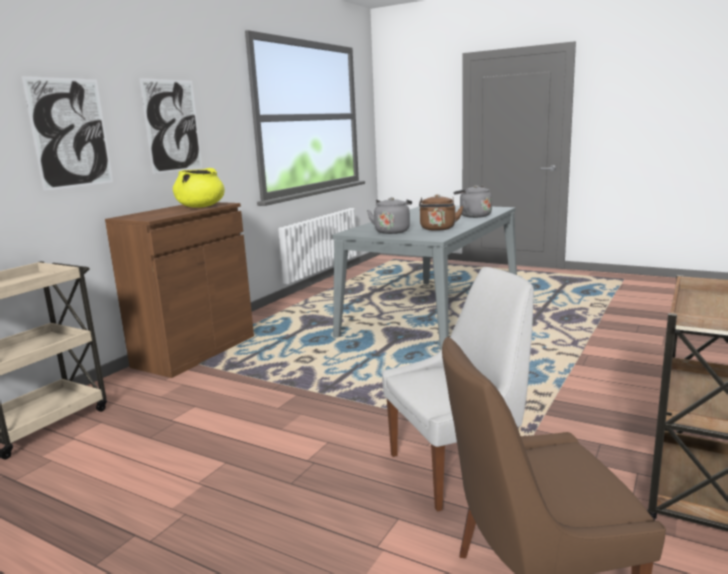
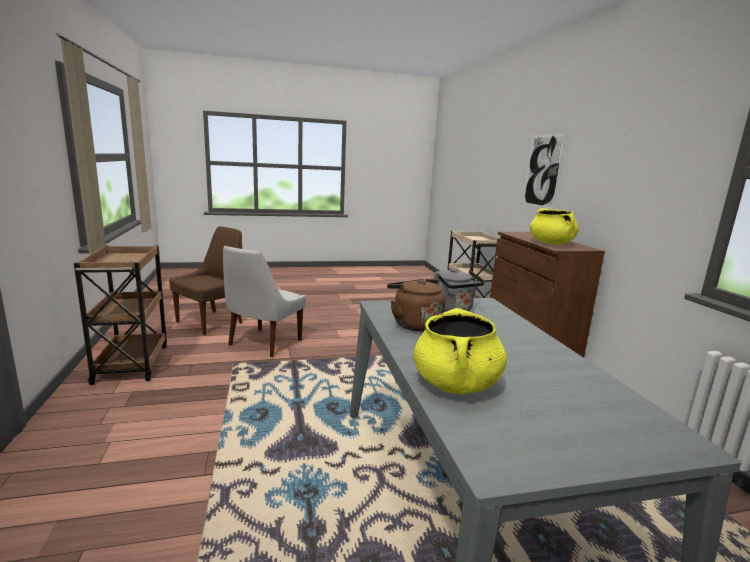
camera: 135 degrees right, 0 degrees up
picture [139,78,202,174] -> none
grey kettle [454,185,492,218] -> yellow cooking pot [413,308,507,394]

